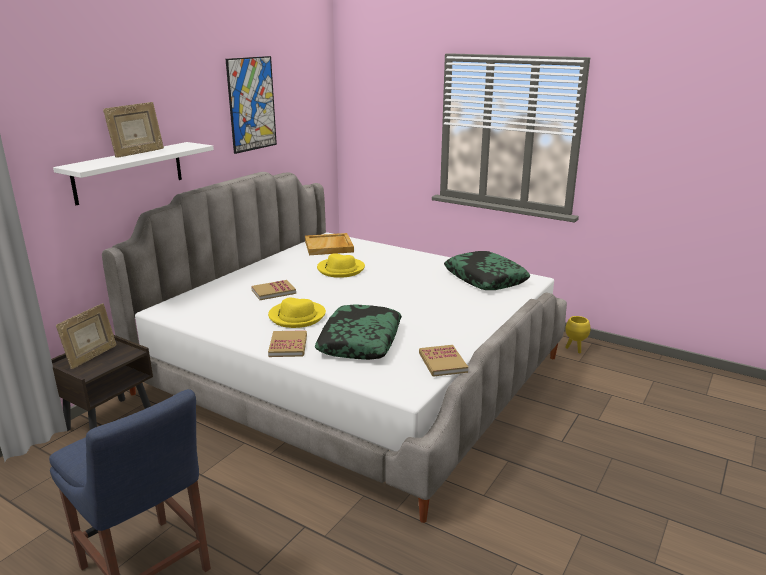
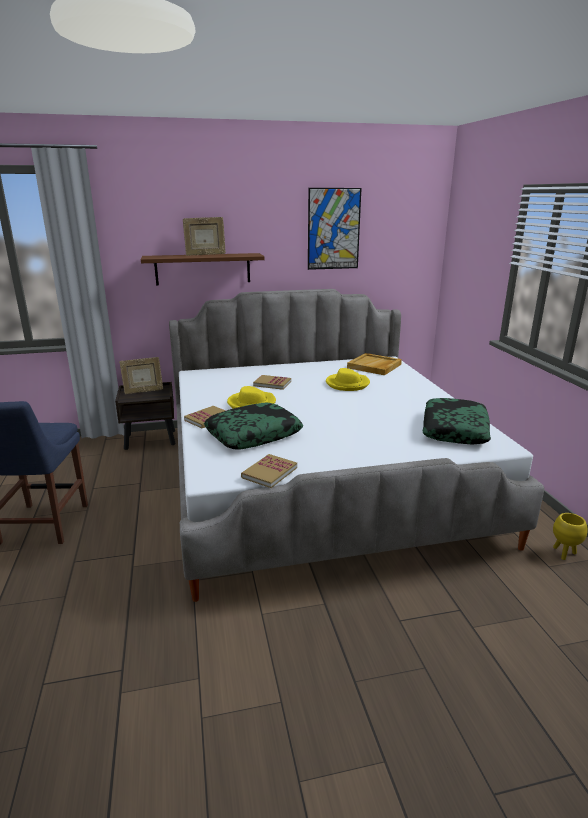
camera: 45 degrees right, 0 degrees up
white shelf [53,142,214,205] -> brown shelf [141,253,265,285]

